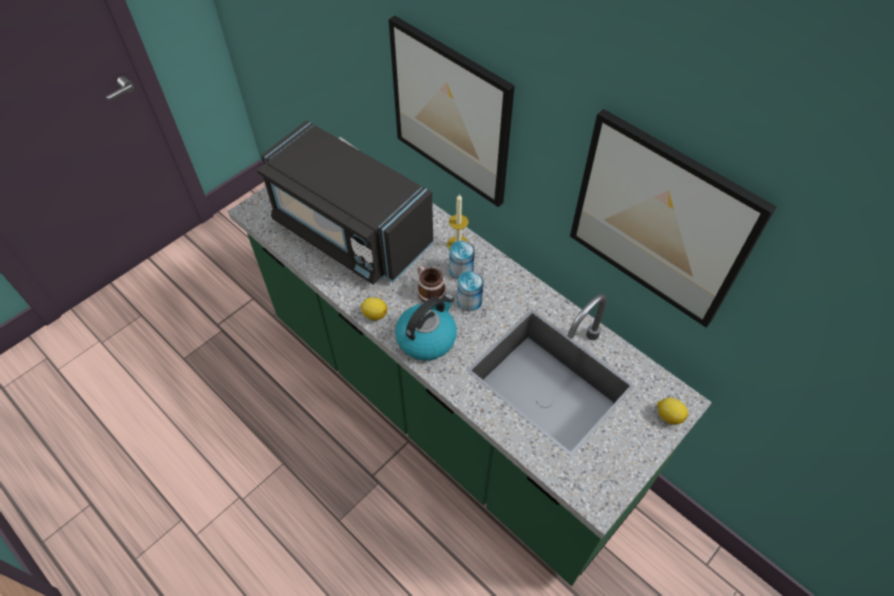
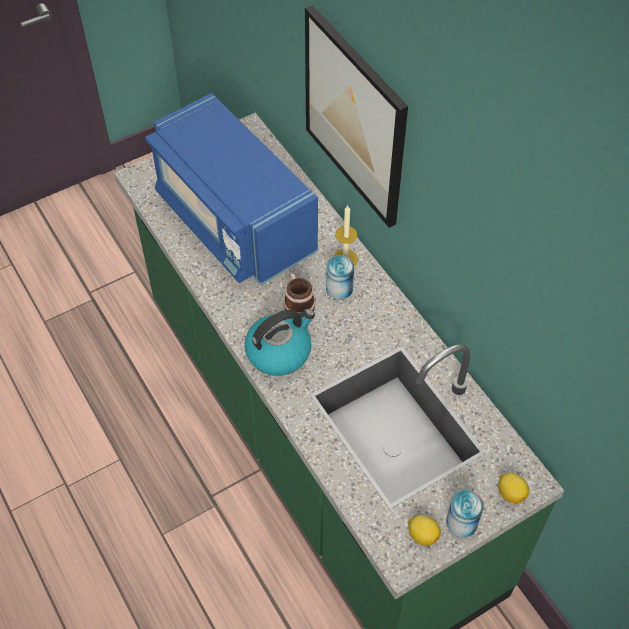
camera: 15 degrees right, 0 degrees up
black microwave [257,121,433,285] -> blue microwave [145,93,318,285]
lemon [361,297,387,321] -> lemon moved to [408,515,441,546]
can [457,271,484,311] -> can moved to [446,490,484,537]
picture [570,109,777,328] -> none

